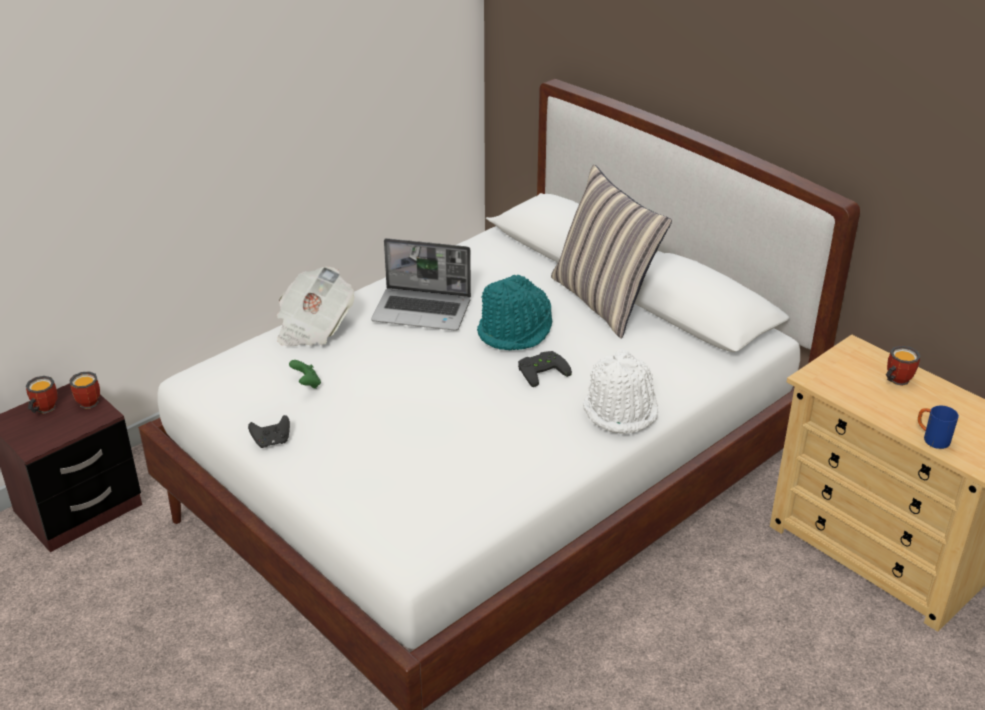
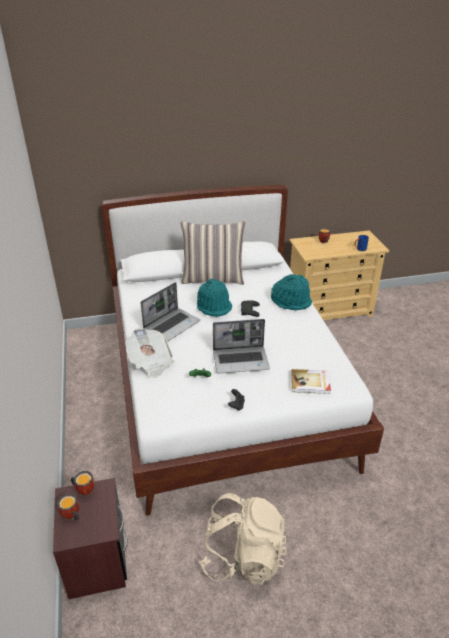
camera: 60 degrees left, 0 degrees up
white hat [583,349,658,434] -> turquoise hat [271,274,312,310]
none -> beige backpack [199,493,286,585]
none -> laptop [213,319,270,374]
none -> book [291,369,331,394]

